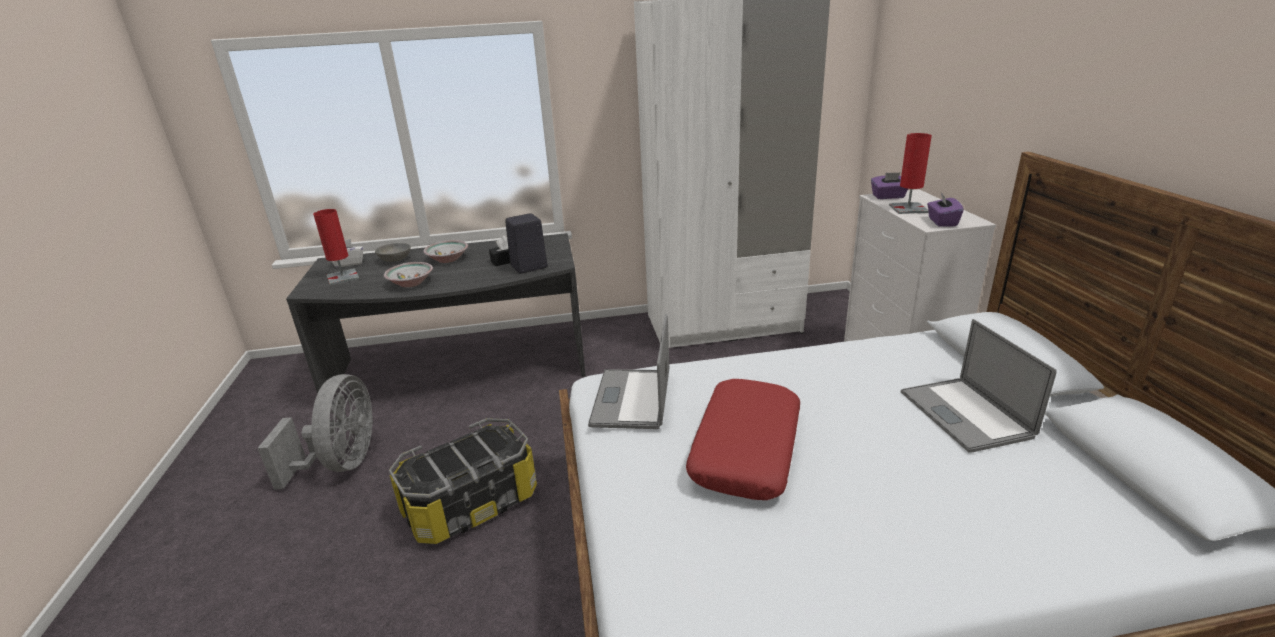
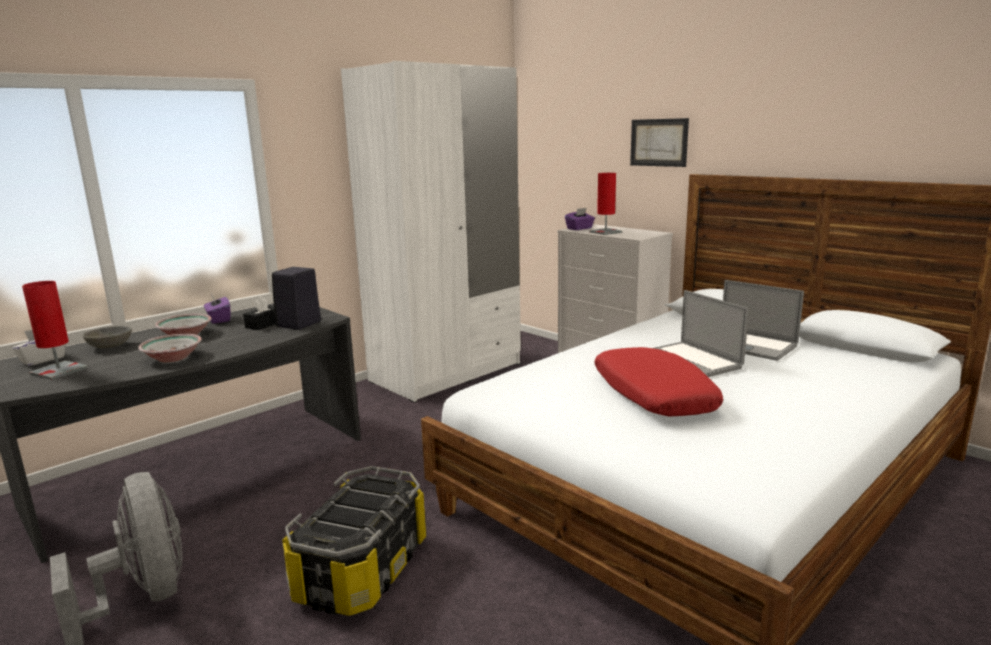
camera: 35 degrees left, 10 degrees down
laptop [588,314,669,429] -> laptop moved to [653,290,749,377]
purple tissue box [927,193,964,227] -> purple tissue box moved to [204,294,231,324]
none -> picture [630,118,689,167]

